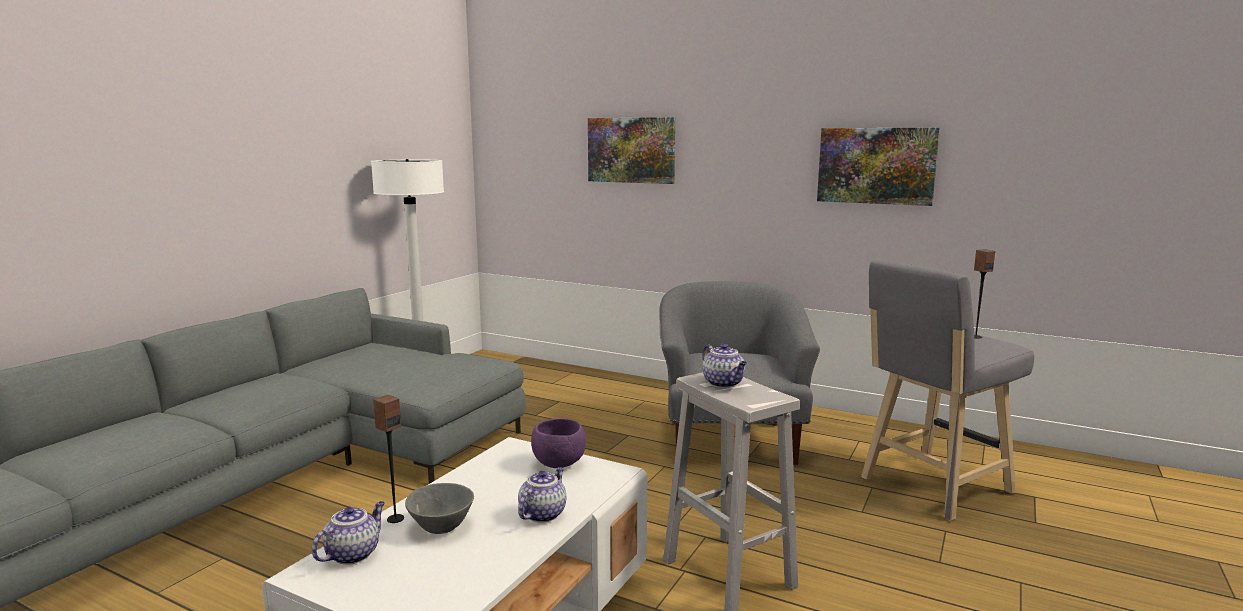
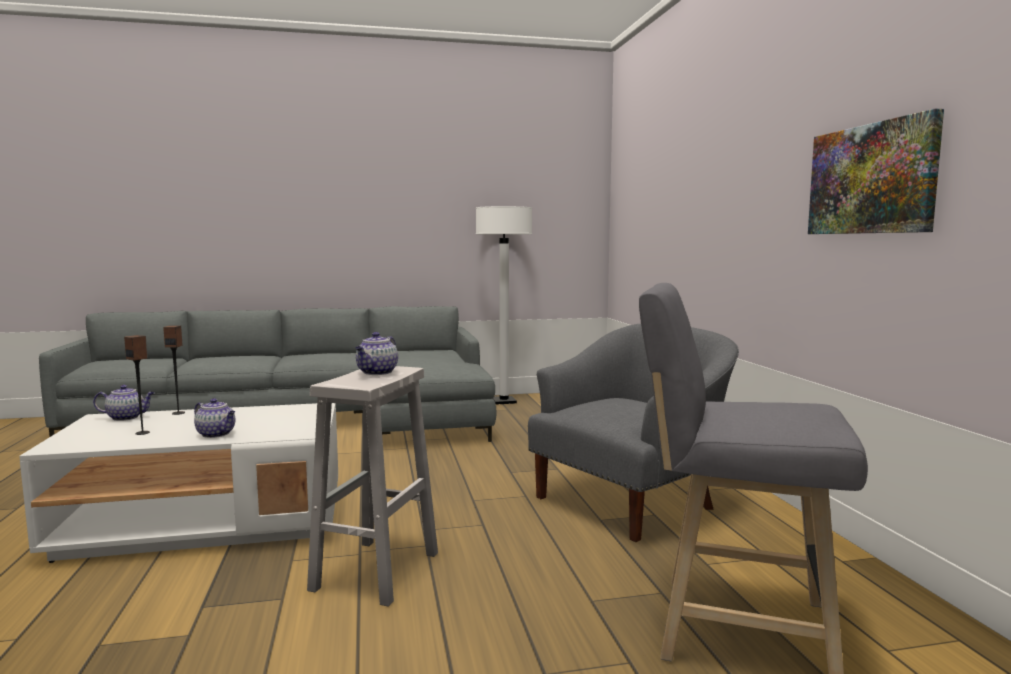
camera: 50 degrees right, 5 degrees down
grey bowl [405,483,474,534] -> none
teapot [518,467,566,523] -> teapot turned 45 degrees clockwise [194,398,235,438]
purple bowl [531,418,586,468] -> none
picture [588,117,675,184] -> none
speaker [974,249,995,339] -> speaker moved to [124,335,150,435]

